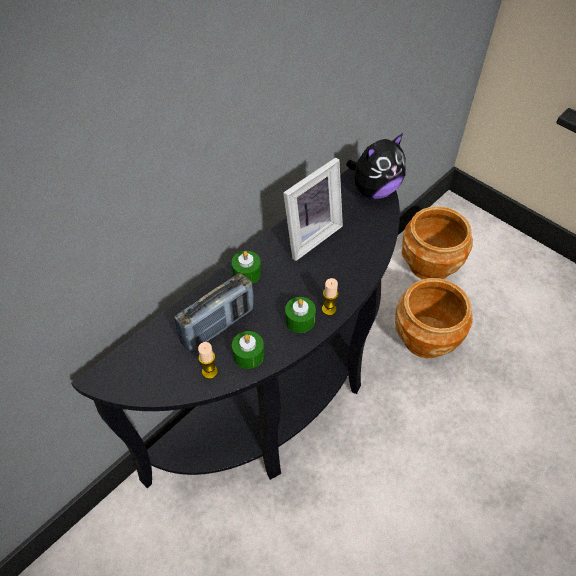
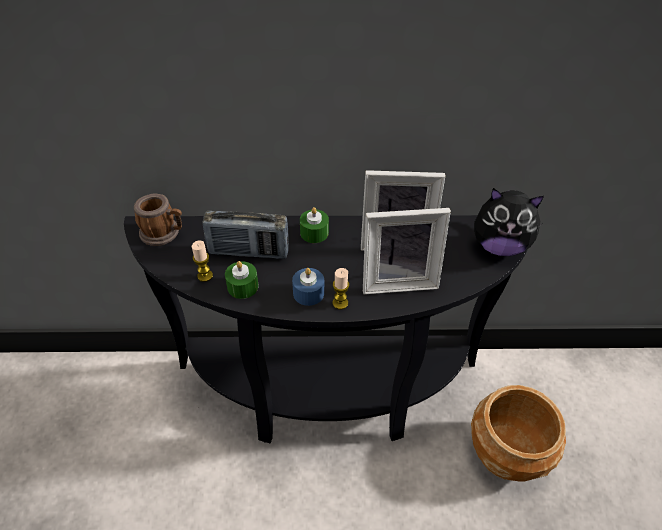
camera: 45 degrees right, 5 degrees down
green candle [285,297,316,333] -> blue candle [292,268,324,306]
brown planter [401,206,473,279] -> none
none -> mug [134,194,182,246]
none -> picture frame [363,208,451,294]

